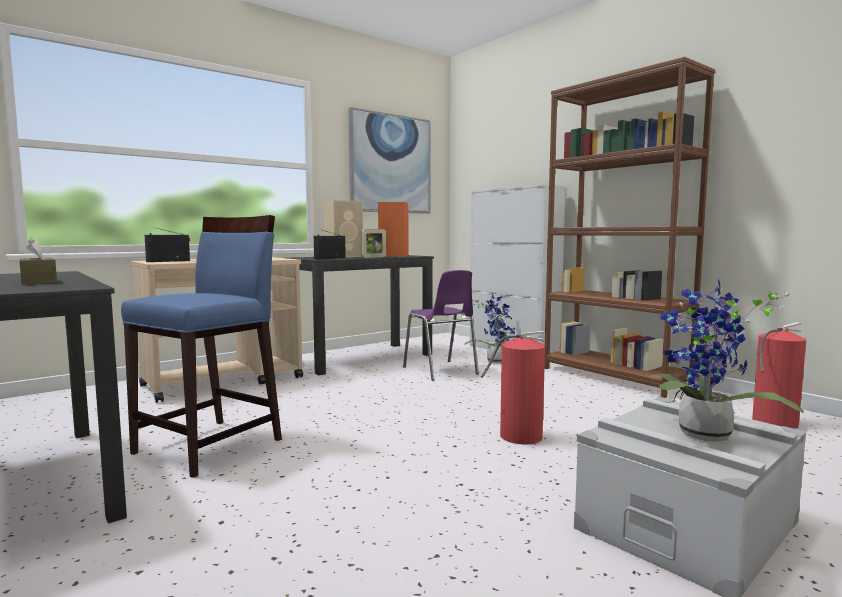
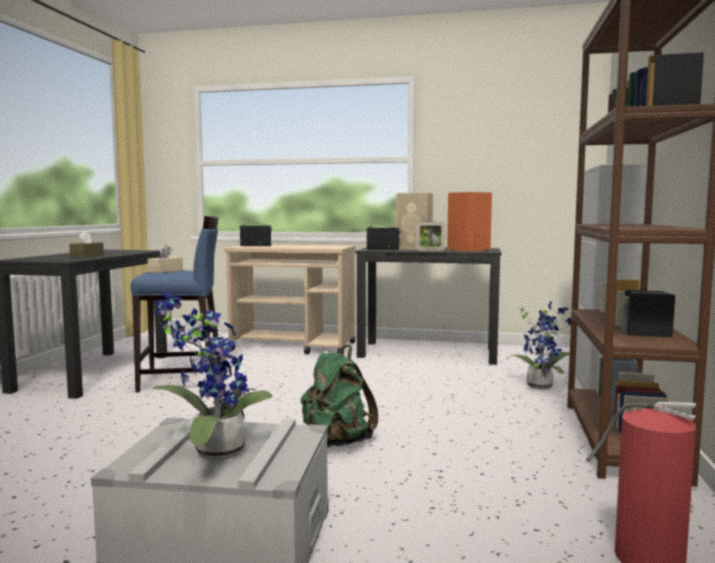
camera: 50 degrees right, 0 degrees up
picture [348,107,431,214] -> none
purple chair [403,270,479,381] -> none
fire extinguisher [481,331,545,445] -> green backpack [300,345,378,447]
none -> beige tissue box [148,245,183,273]

